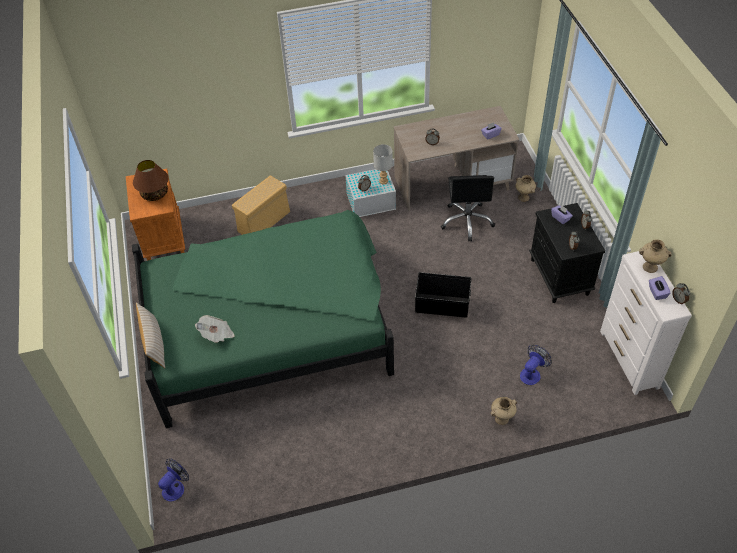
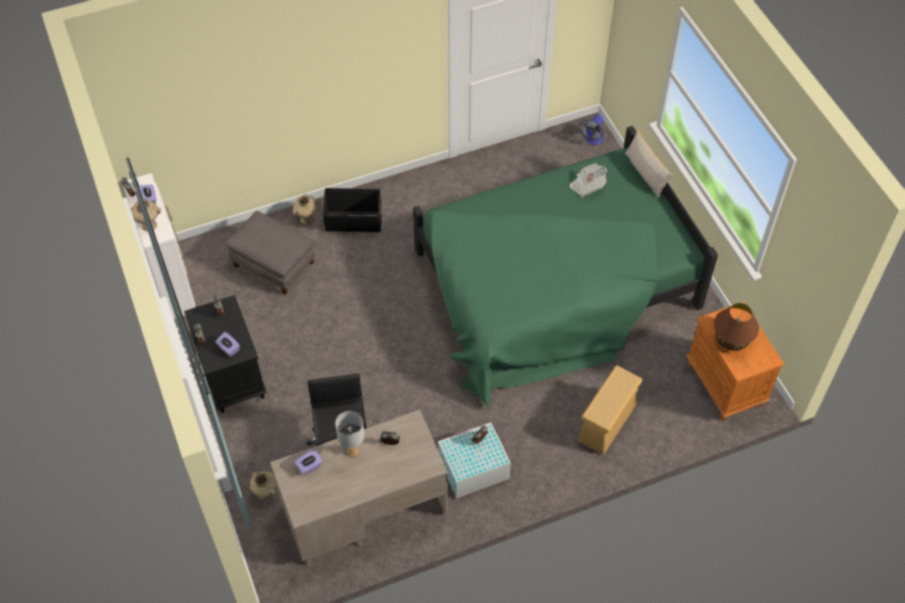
camera: 170 degrees right, 5 degrees up
grey table lamp [373,144,393,184] -> grey table lamp moved to [335,411,365,457]
black storage box [415,272,472,318] -> black storage box moved to [322,188,382,232]
fan [520,345,552,385] -> grey ottoman [226,211,315,295]

